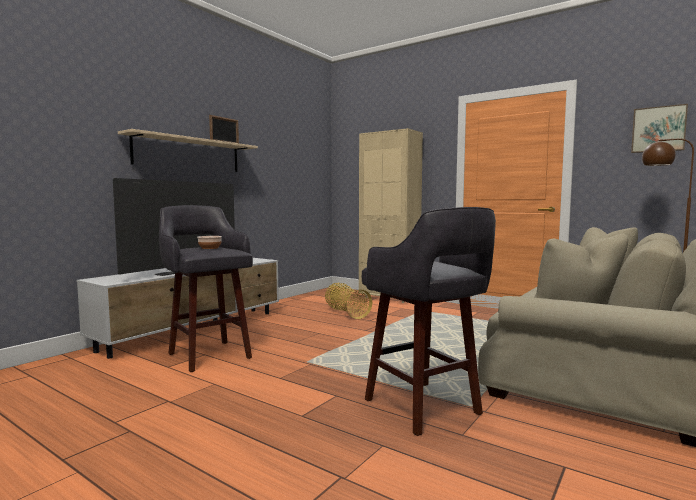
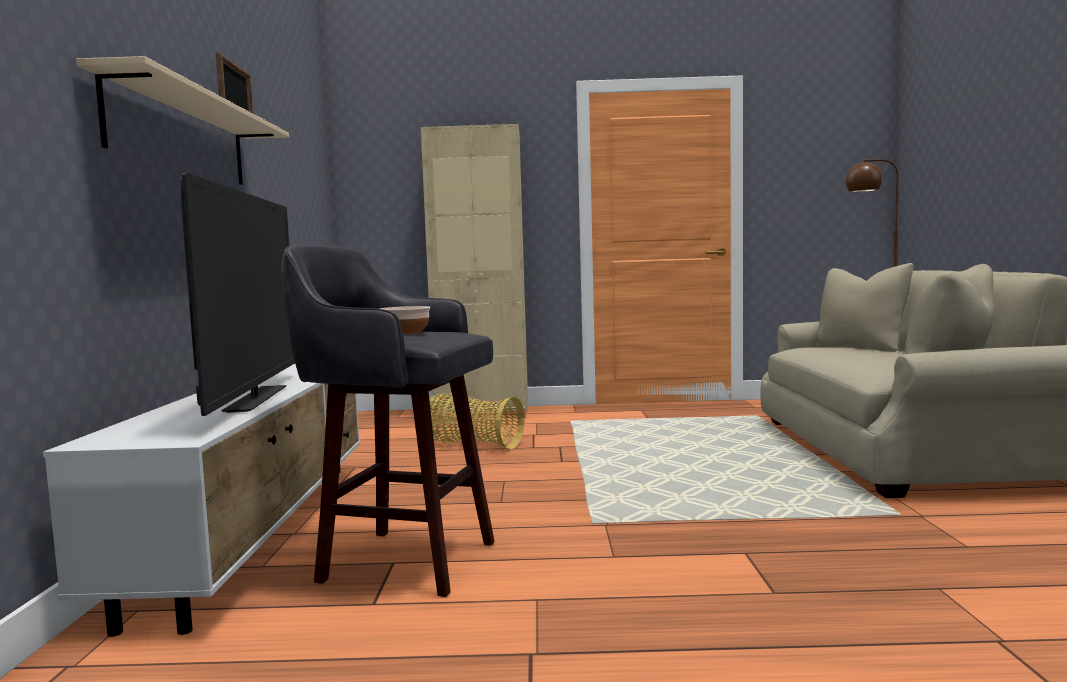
camera: 35 degrees left, 0 degrees up
grey stool [362,207,496,436] -> none
picture [631,104,688,153] -> none

